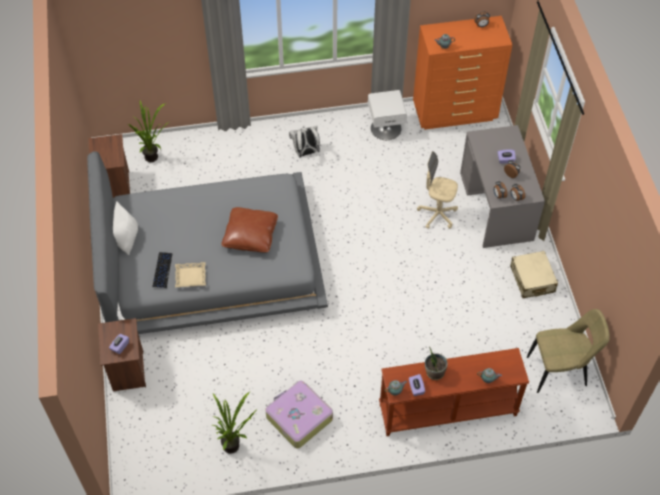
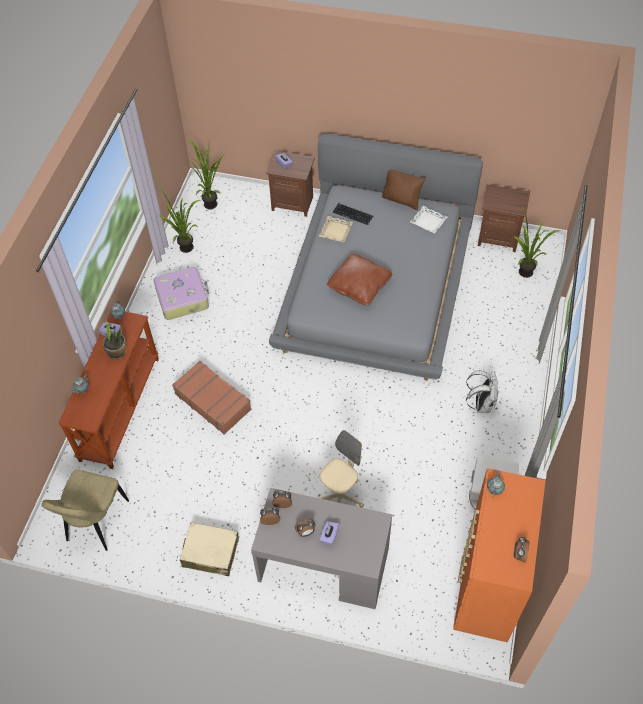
camera: 115 degrees right, 0 degrees up
white pillow [113,201,138,255] -> brown pillow [382,169,426,210]
none -> brown suitcase [172,361,252,435]
none -> potted plant [184,138,224,210]
none -> white tray [410,206,448,234]

